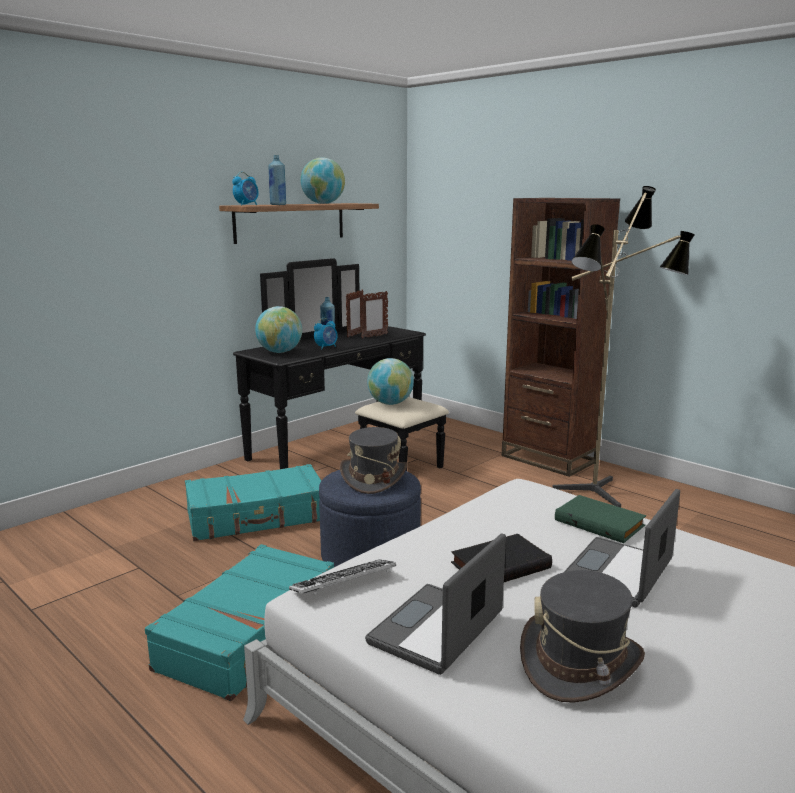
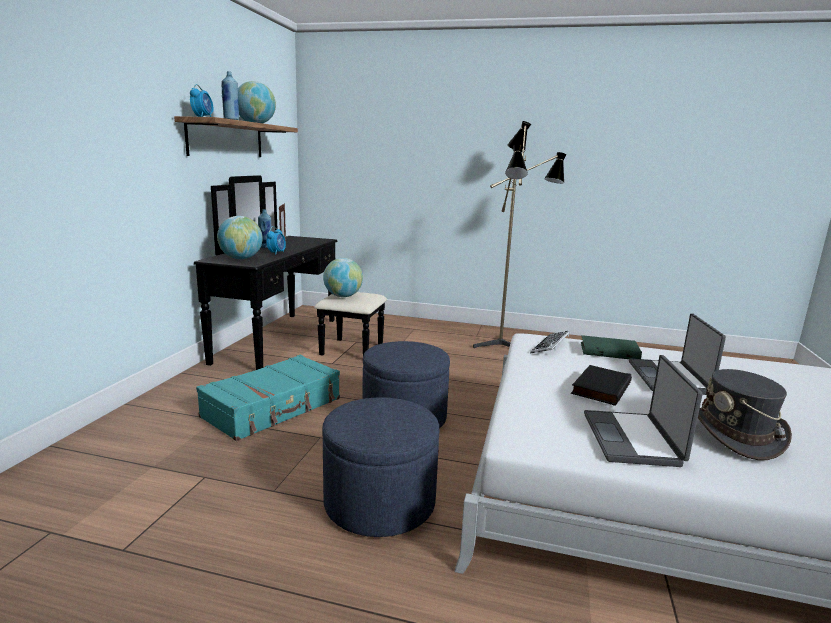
camera: 30 degrees left, 0 degrees up
turquoise suitcase [145,544,334,701] -> blue ottoman [323,397,439,537]
keyboard [289,559,396,595] -> keyboard moved to [530,331,570,353]
grey hat [340,427,408,494] -> none
picture frame [360,291,388,338] -> none
brown bookcase [502,198,620,477] -> none

